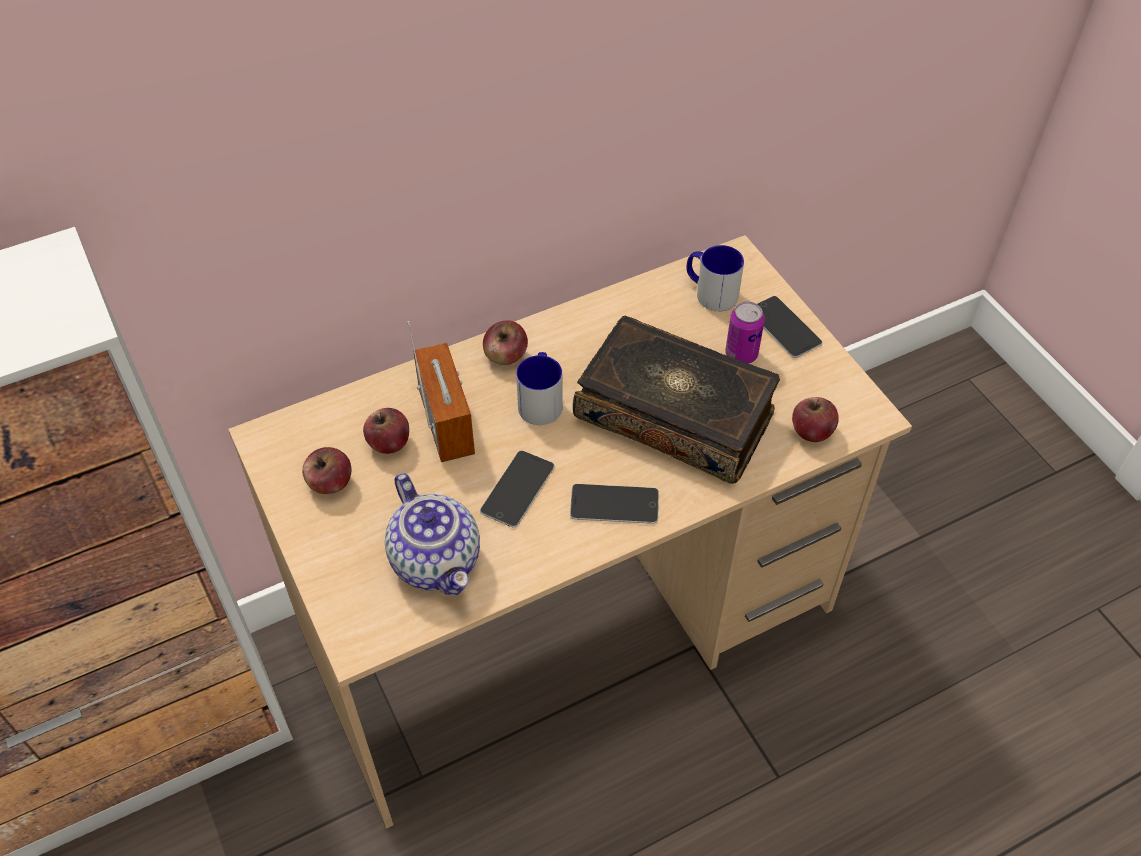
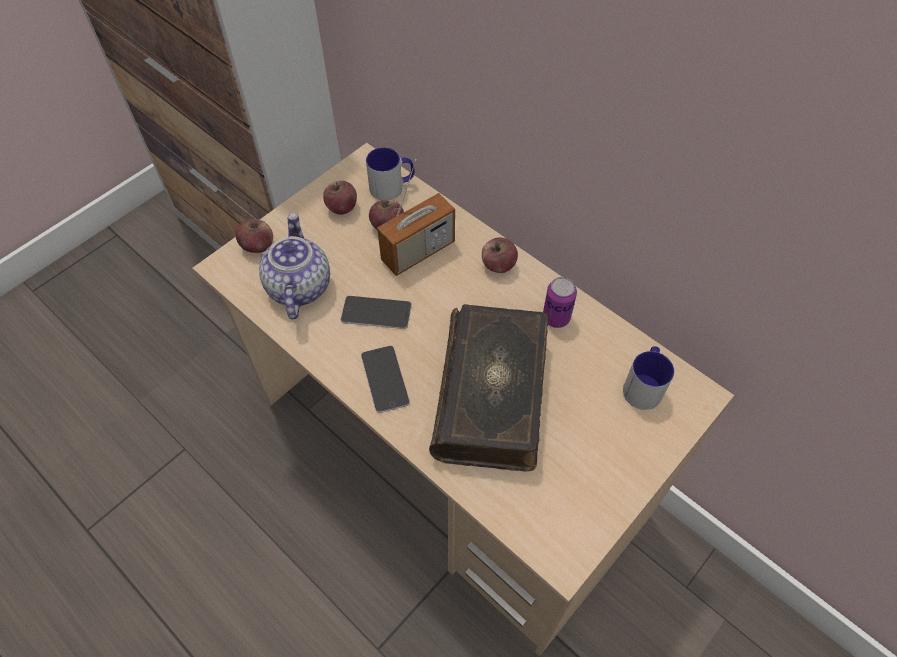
camera: 70 degrees right, 5 degrees up
teapot [385,473,480,596] -> teapot turned 135 degrees clockwise [259,213,330,320]
mug [516,352,563,425] -> mug moved to [366,147,414,200]
can [725,301,765,364] -> can moved to [543,277,577,328]
phone [757,296,823,358] -> none
apple [792,397,839,442] -> apple moved to [235,219,273,253]

